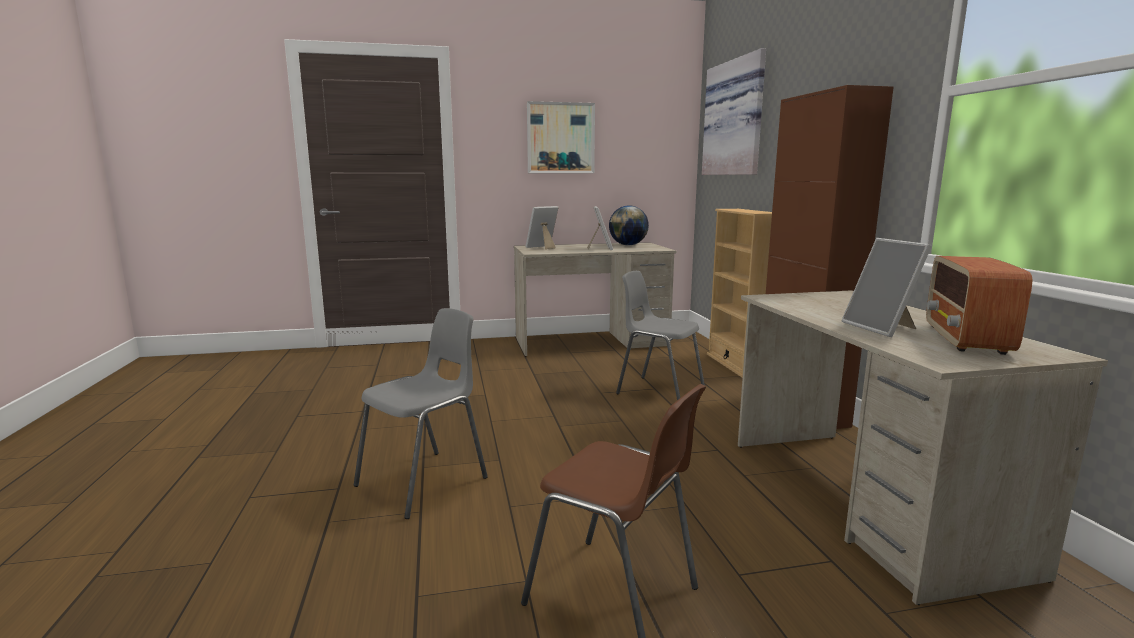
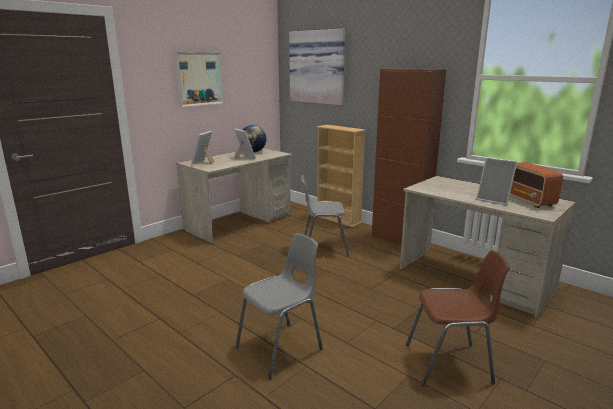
camera: 35 degrees left, 5 degrees up
grey chair [354,308,488,519] -> grey chair turned 45 degrees clockwise [235,233,323,379]

